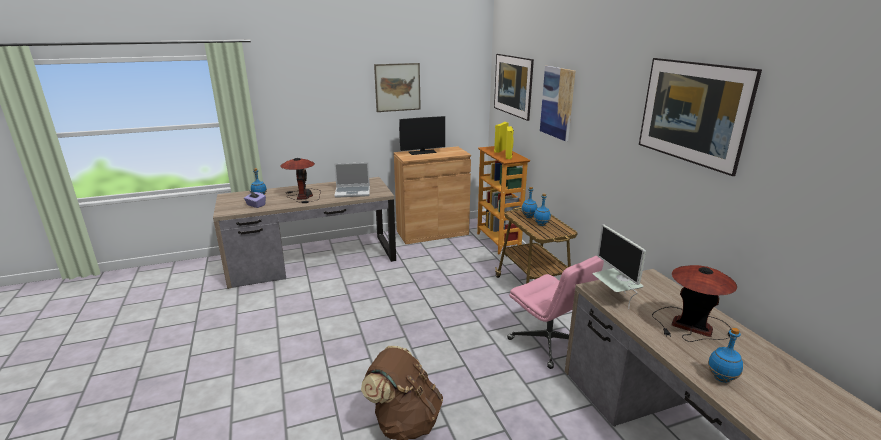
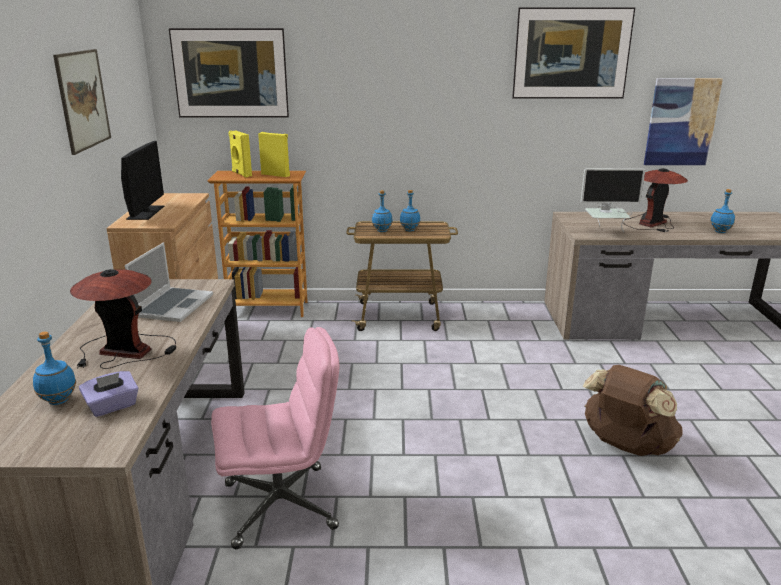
camera: 70 degrees left, 0 degrees up
pink office chair [507,256,604,369] -> pink office chair moved to [211,327,340,549]
picture [540,66,576,142] -> picture moved to [644,78,723,165]

